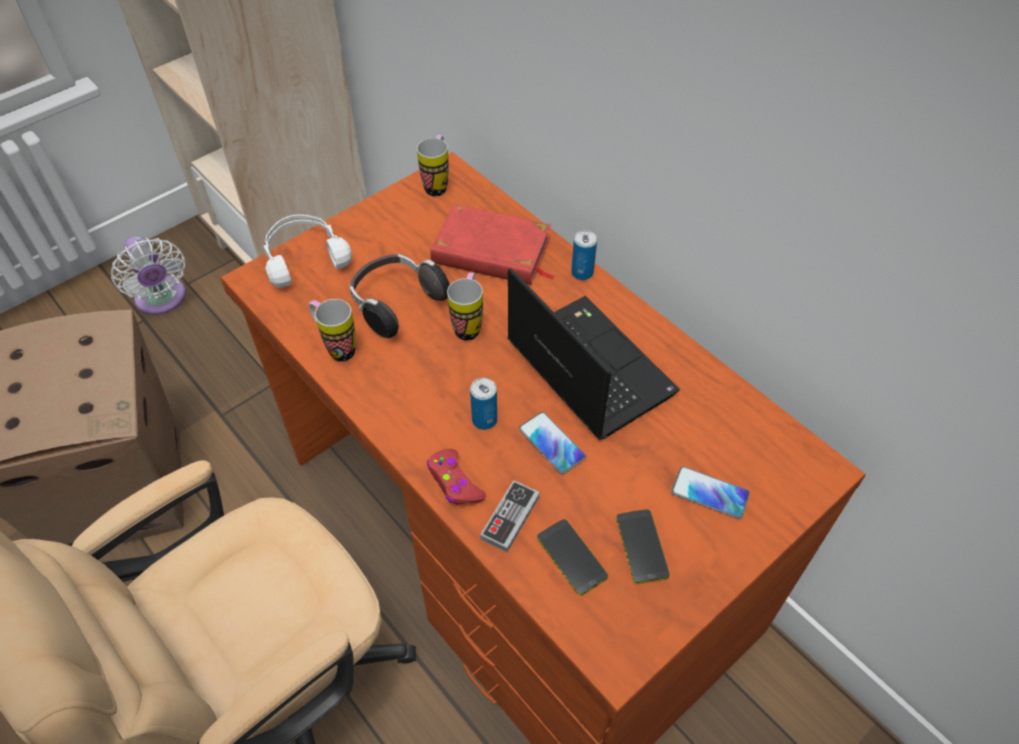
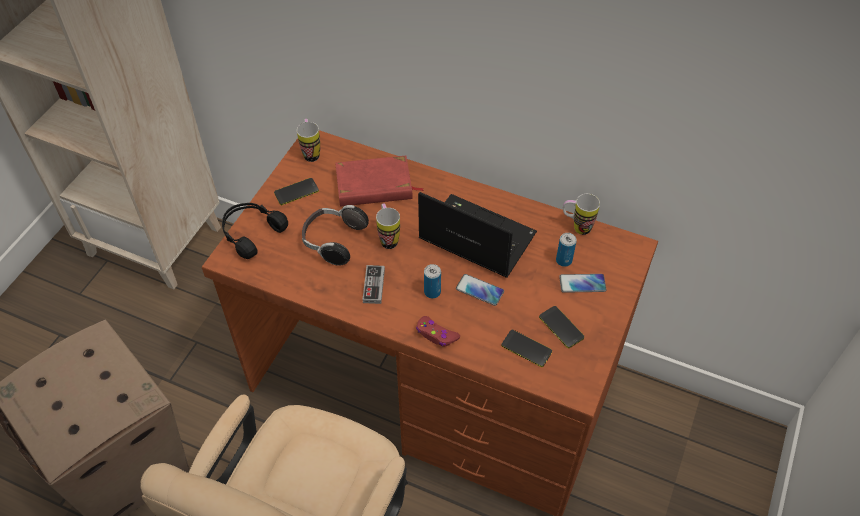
camera: 25 degrees left, 0 degrees up
white fan [111,236,186,315] -> none
white headphones [264,214,352,288] -> black headphones [222,203,288,259]
mug [308,299,356,362] -> mug moved to [563,194,600,235]
game controller [480,480,540,552] -> game controller moved to [363,265,385,304]
can [571,230,597,280] -> can moved to [556,233,577,267]
none -> phone [274,178,319,205]

